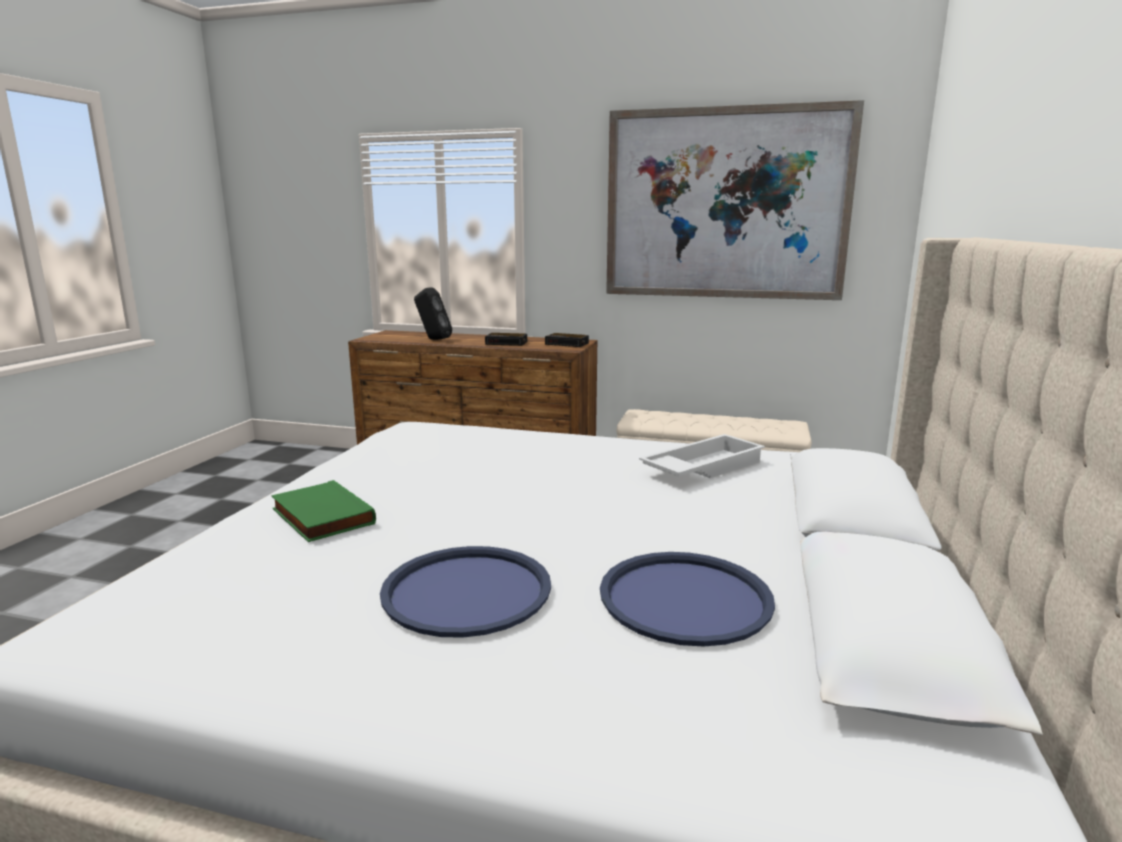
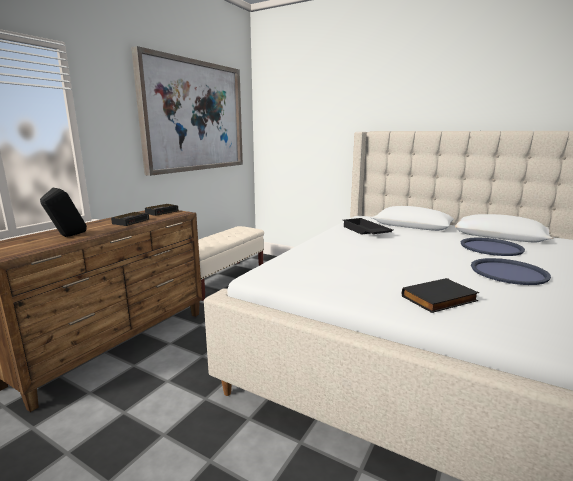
camera: 75 degrees left, 0 degrees up
green book [271,480,376,542] -> black book [402,278,479,313]
white tray [639,434,765,478] -> black tray [343,218,394,235]

